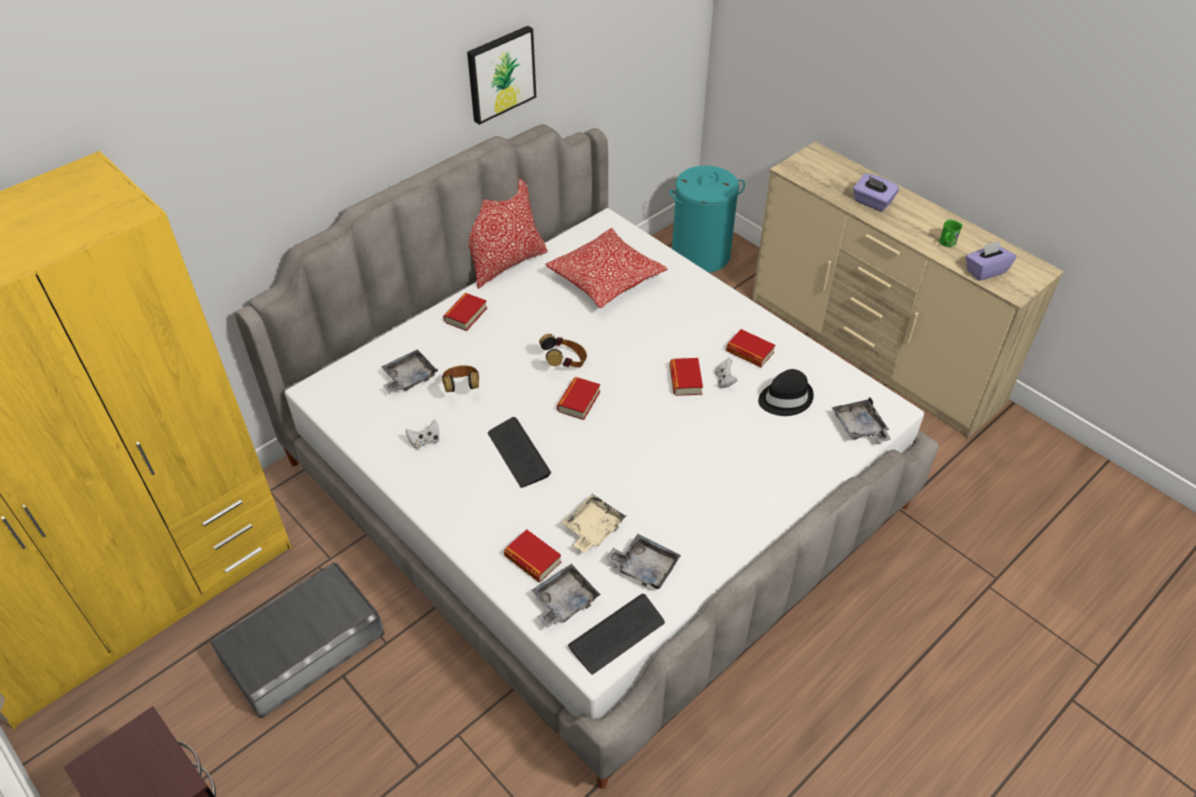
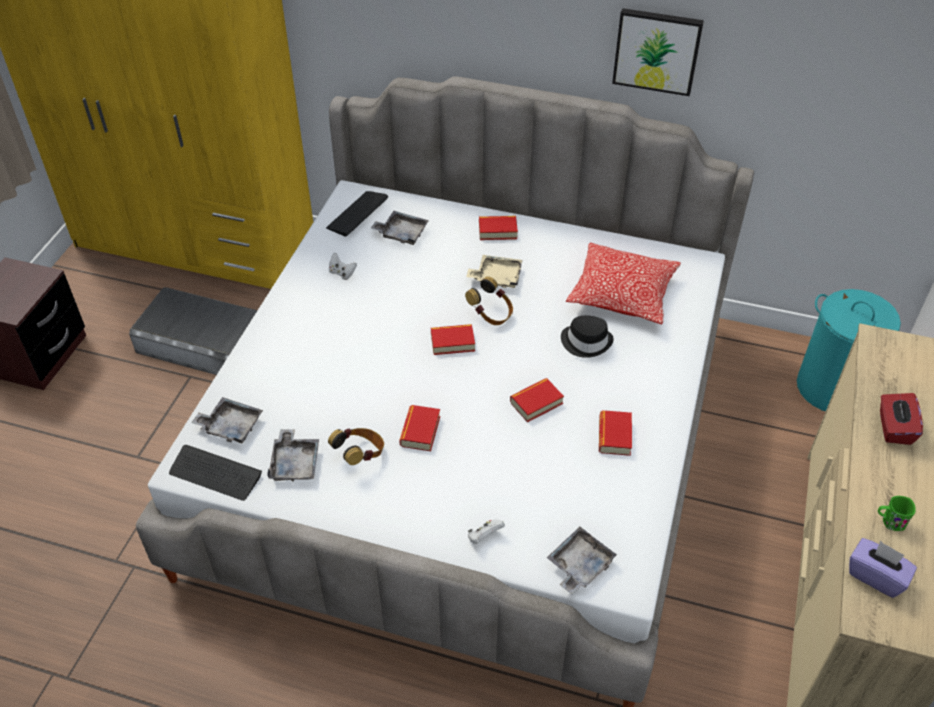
camera: 60 degrees right, 0 degrees up
headphones [442,365,479,392] -> headphones moved to [328,428,384,465]
pillow [469,179,548,288] -> none
keyboard [488,417,551,488] -> keyboard moved to [326,191,388,237]
book [504,529,562,582] -> book moved to [399,405,440,451]
beige tray [561,494,626,553] -> beige tray moved to [466,255,522,288]
white game controller [715,358,738,388] -> white game controller moved to [468,520,505,544]
black hat [758,369,814,416] -> black hat moved to [561,315,614,358]
purple tissue box [853,174,899,212] -> red tissue box [880,393,923,445]

